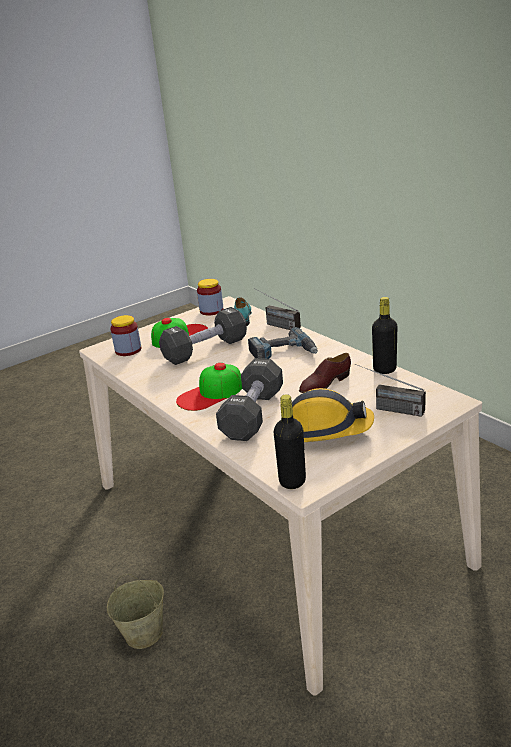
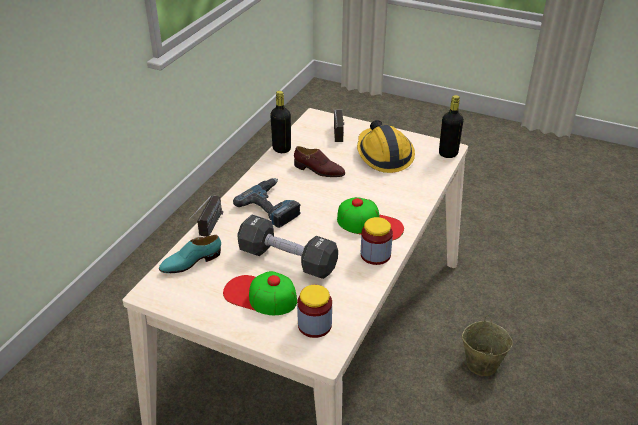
camera: 120 degrees left, 10 degrees up
jar [197,279,224,315] -> jar moved to [361,217,393,265]
black dumbbell [216,358,283,441] -> none

